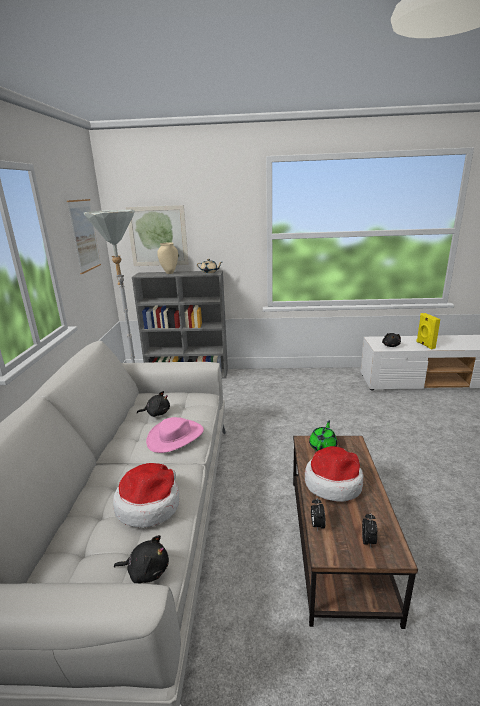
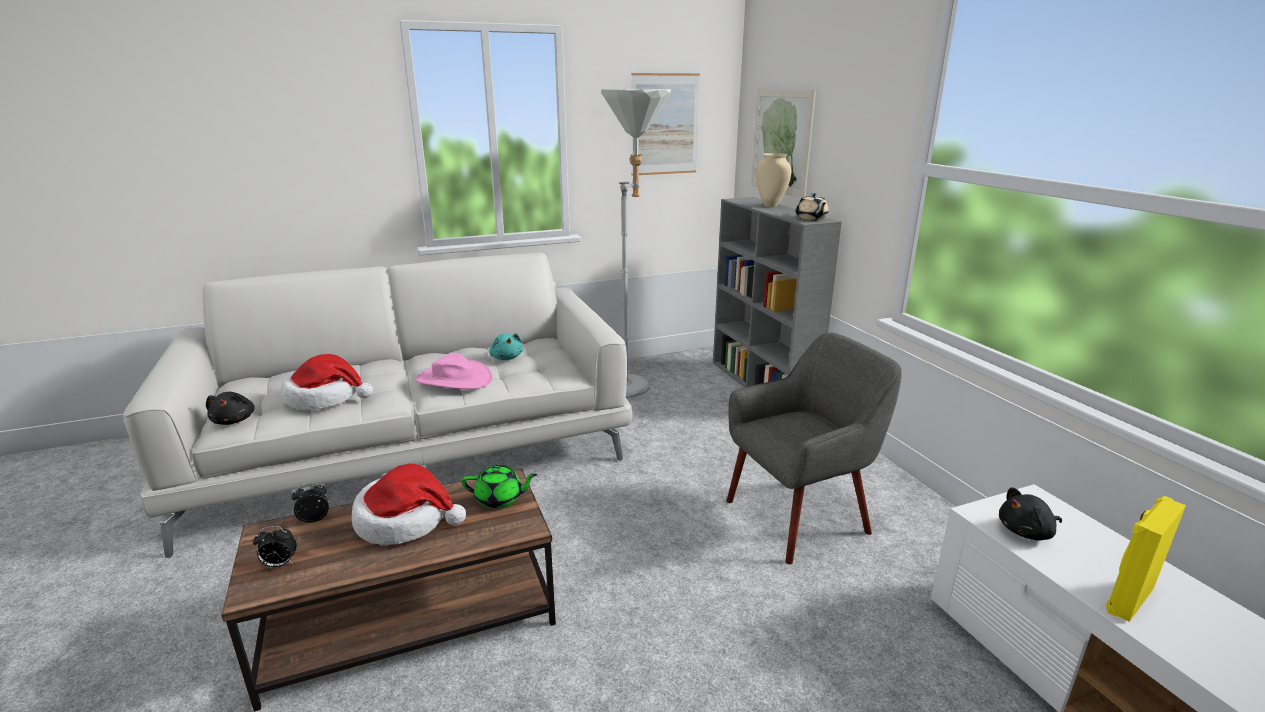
camera: 65 degrees right, 0 degrees up
black plush toy [137,391,170,417] -> turquoise plush toy [489,333,523,360]
none -> grey armchair [727,333,902,564]

